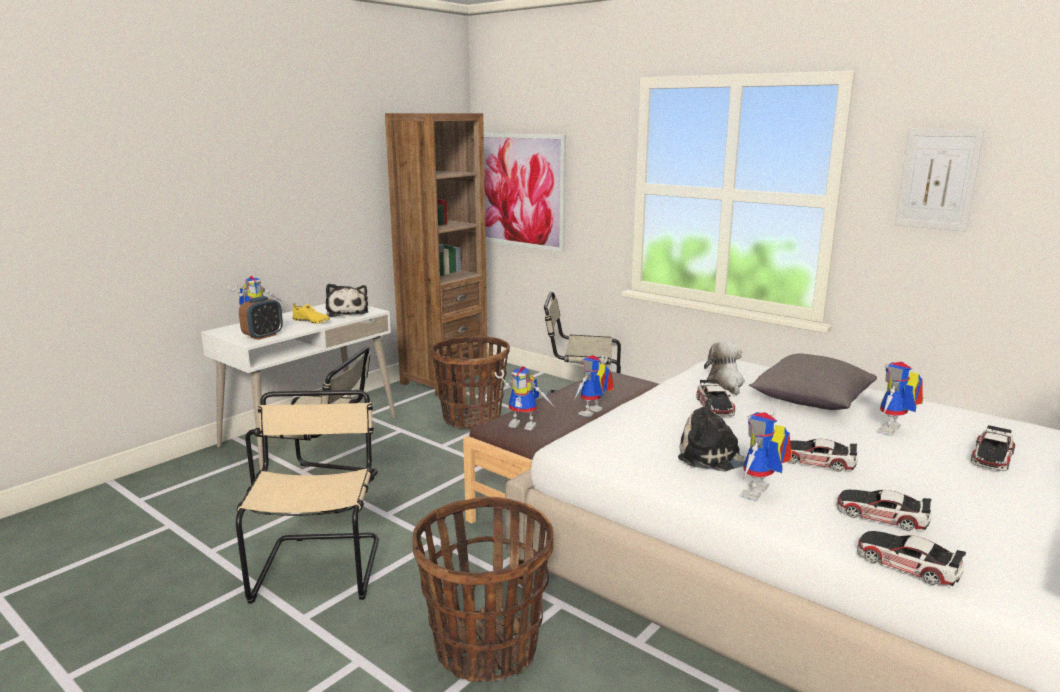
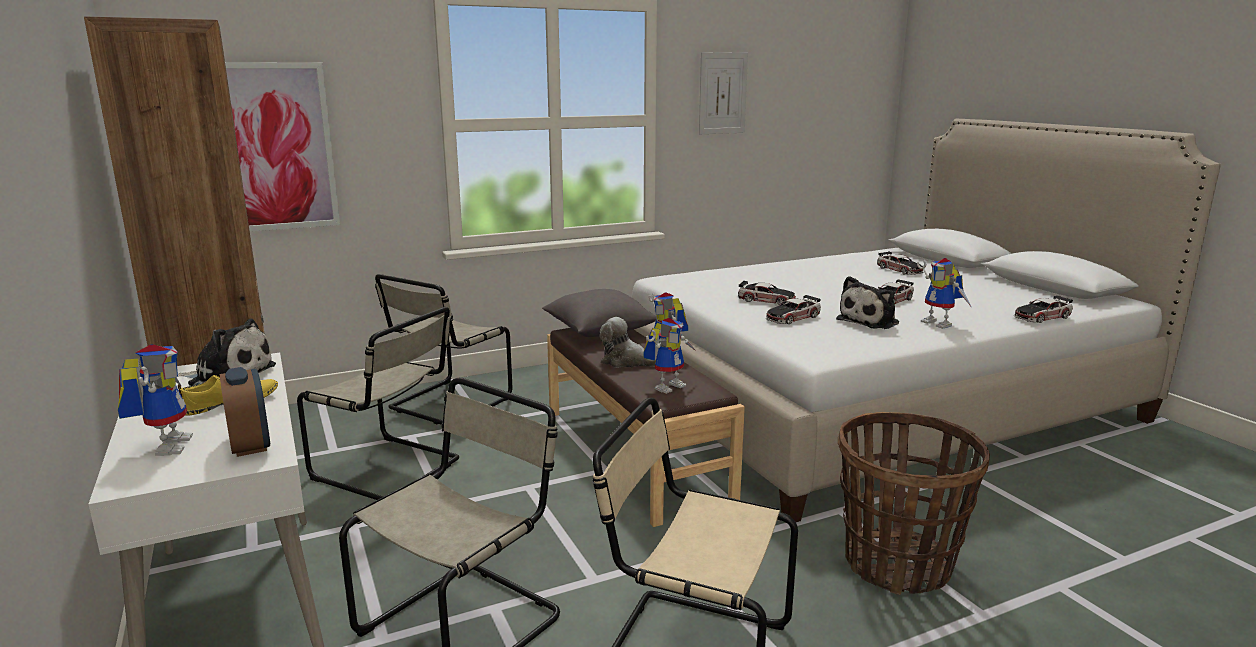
camera: 65 degrees left, 0 degrees up
basket [431,336,510,429] -> beige chair [297,307,459,500]
plush toy [704,341,745,395] -> plush toy moved to [599,317,656,368]
grey pillow [749,354,877,410] -> grey pillow moved to [542,289,656,337]
toy car [836,490,931,531] -> toy car moved to [765,295,821,324]
toy robot [876,362,923,436] -> none

